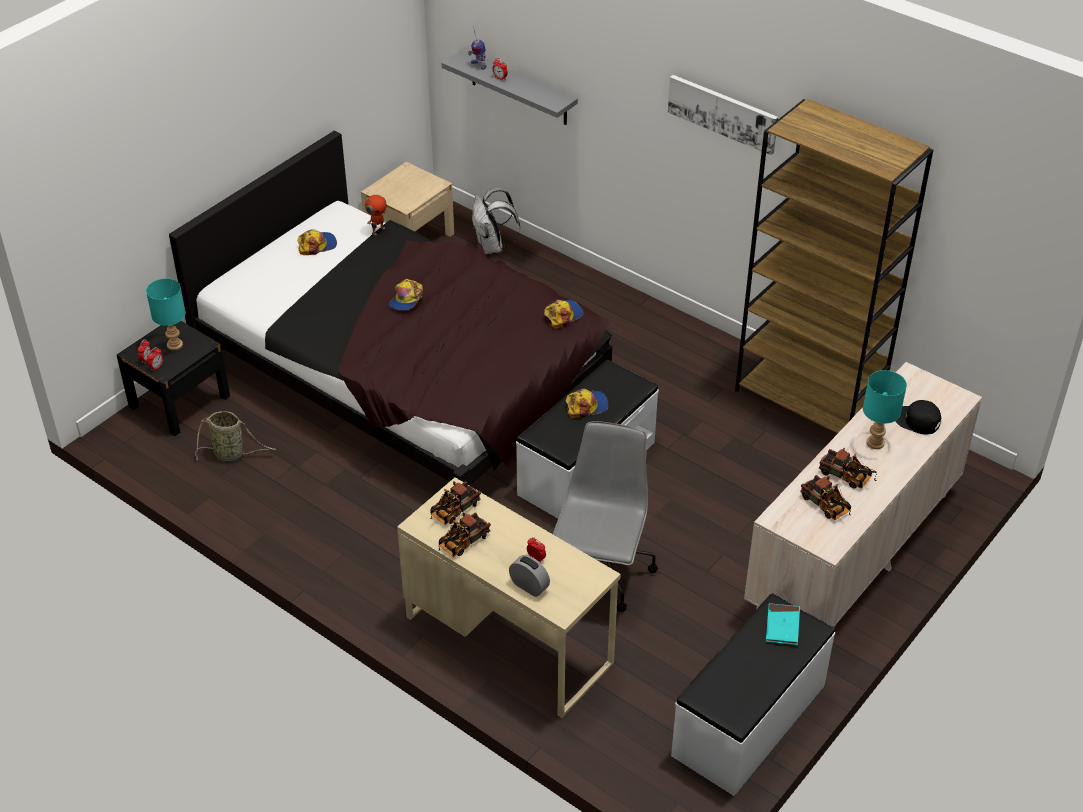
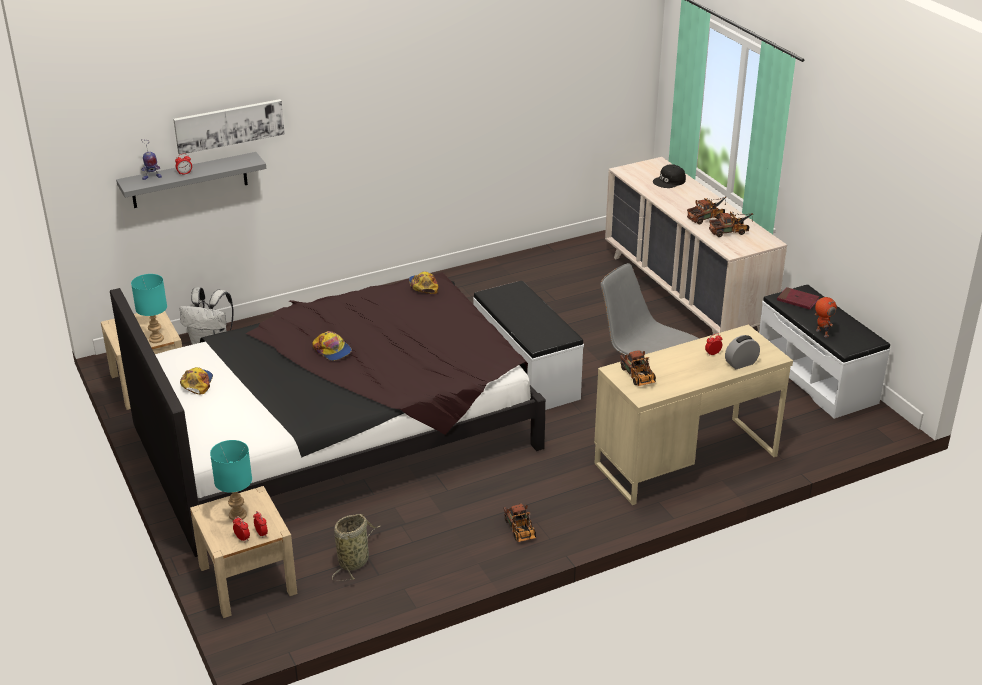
camera: 65 degrees left, 10 degrees down
black nightstand [117,321,230,436] -> beige nightstand [190,486,297,618]
toy robot [365,195,386,235] -> toy robot moved to [815,297,837,337]
toy truck [438,512,491,557] -> toy truck moved to [503,503,536,542]
cap [566,389,609,418] -> none
picture [668,75,778,155] -> picture moved to [173,99,285,155]
brown bookcase [735,99,933,434] -> none
turquoise book [766,603,800,645] -> red book [777,287,820,310]
turquoise table lamp [863,370,907,449] -> turquoise table lamp moved to [131,274,167,343]

